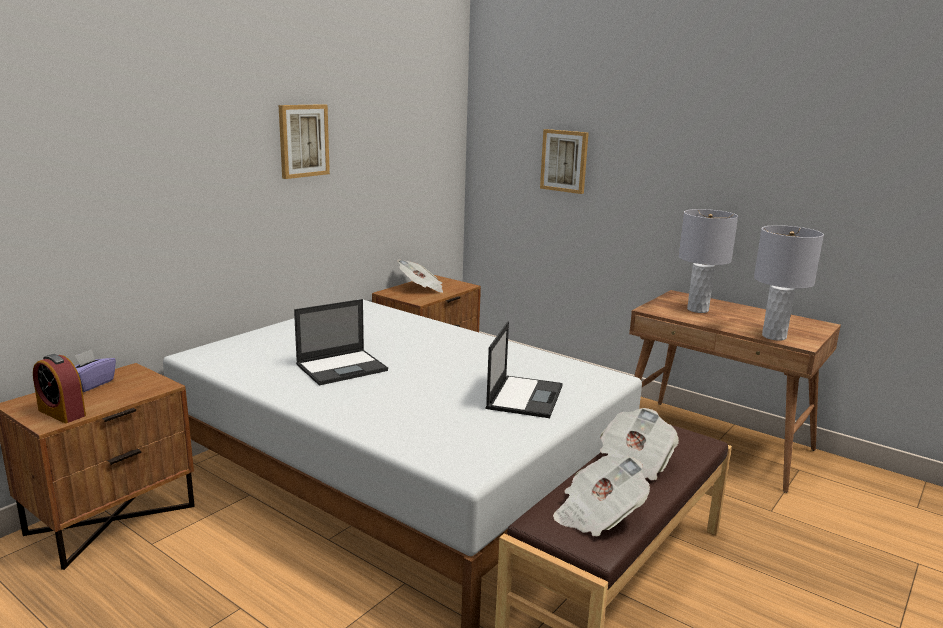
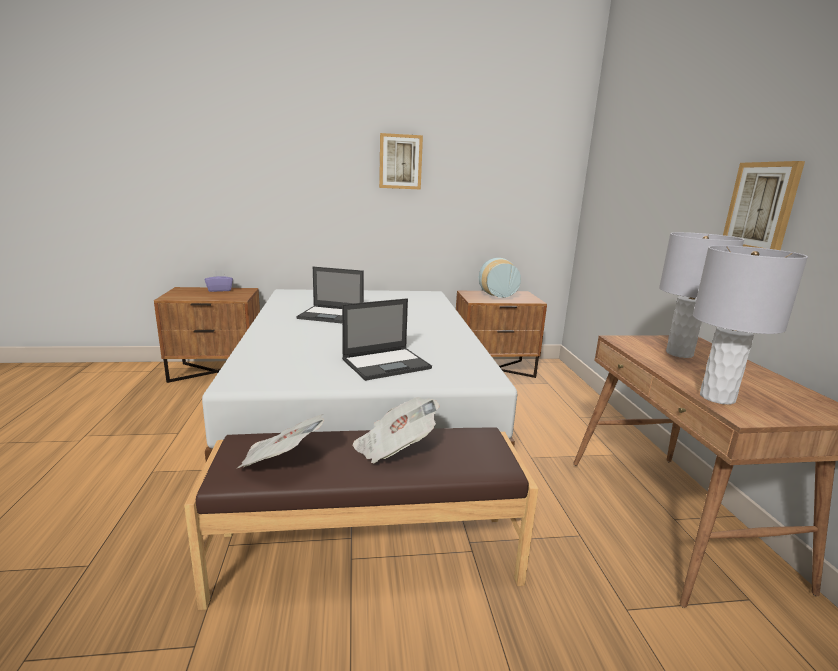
camera: 45 degrees right, 0 degrees up
alarm clock [33,354,86,423] -> none
newspaper [397,259,443,293] -> vase [479,258,521,298]
picture [540,129,589,194] -> picture moved to [723,161,805,250]

